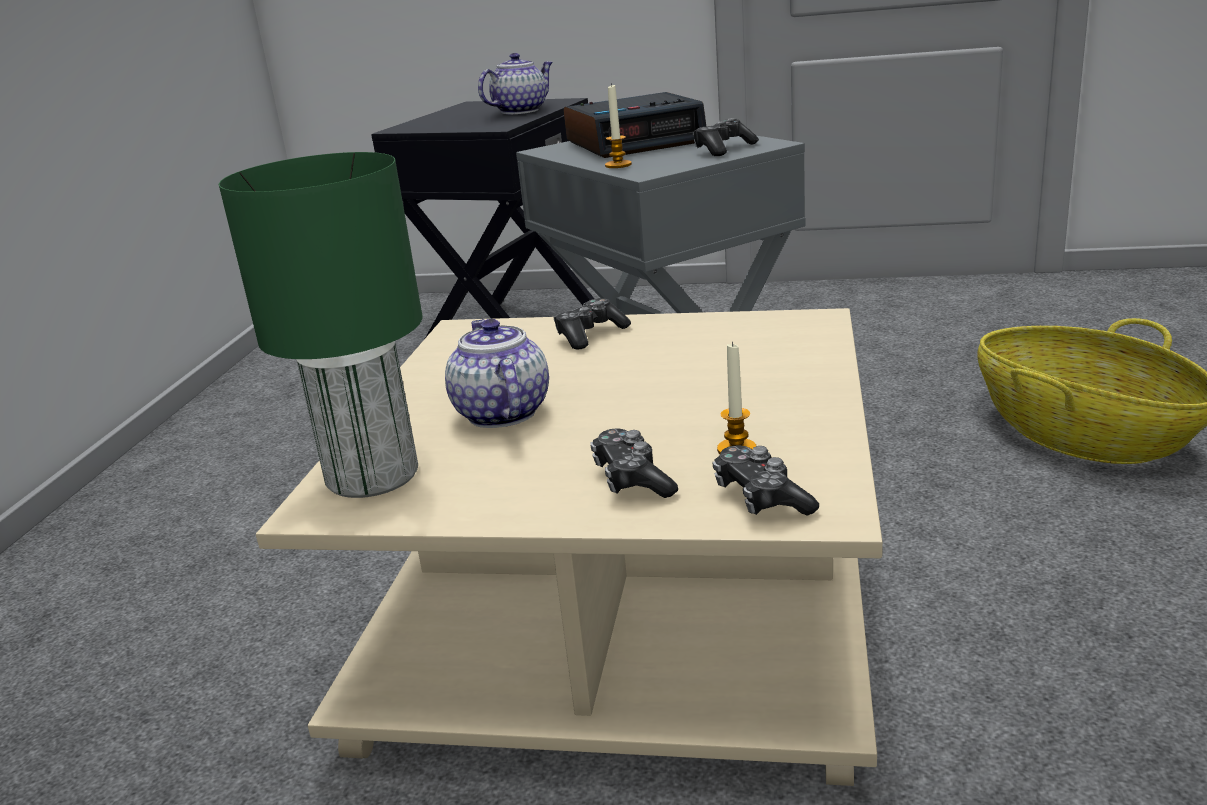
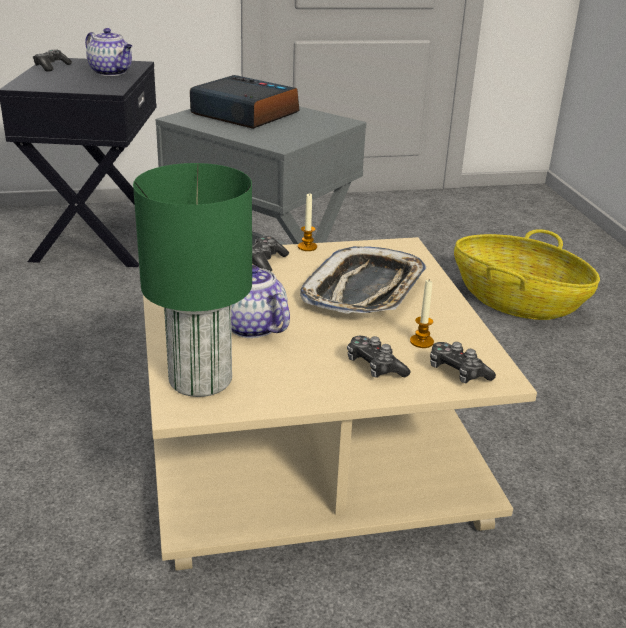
camera: 25 degrees left, 5 degrees up
teapot [478,53,553,114] -> teapot turned 105 degrees clockwise [85,28,132,76]
alarm clock [563,92,706,158] -> alarm clock turned 105 degrees counterclockwise [190,75,299,129]
candle [605,83,632,168] -> candle moved to [298,193,317,251]
game controller [693,118,759,156] -> game controller moved to [33,49,72,72]
none -> tray [300,246,426,314]

